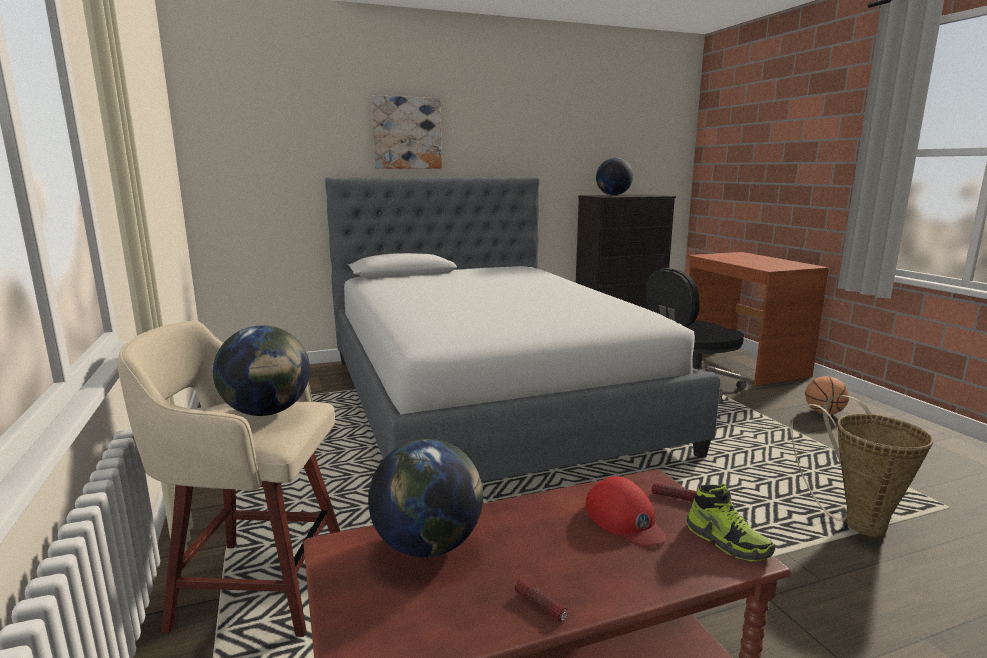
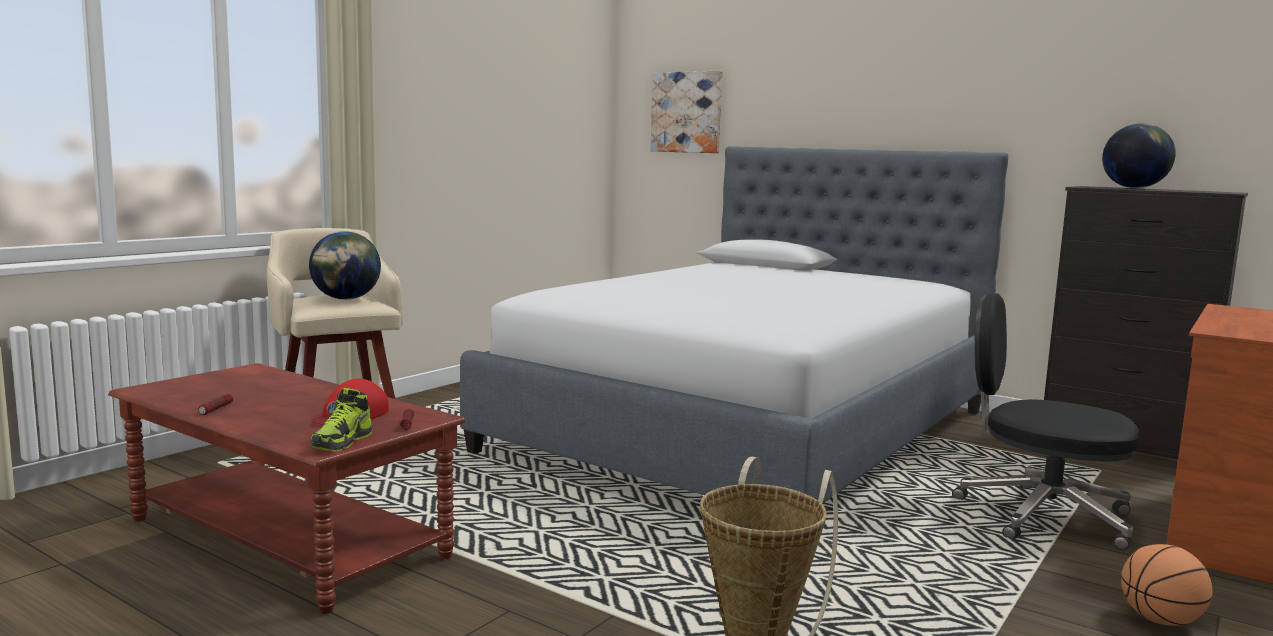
camera: 55 degrees right, 5 degrees down
globe [368,439,483,557] -> none
picture [371,95,442,168] -> picture moved to [650,71,723,153]

